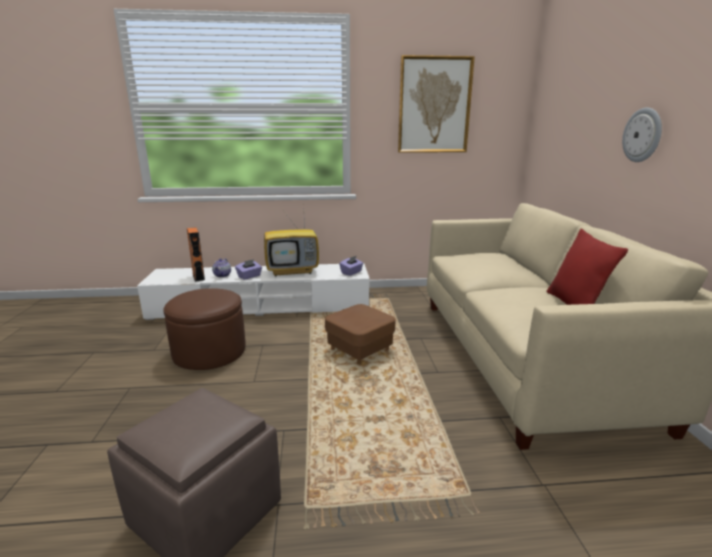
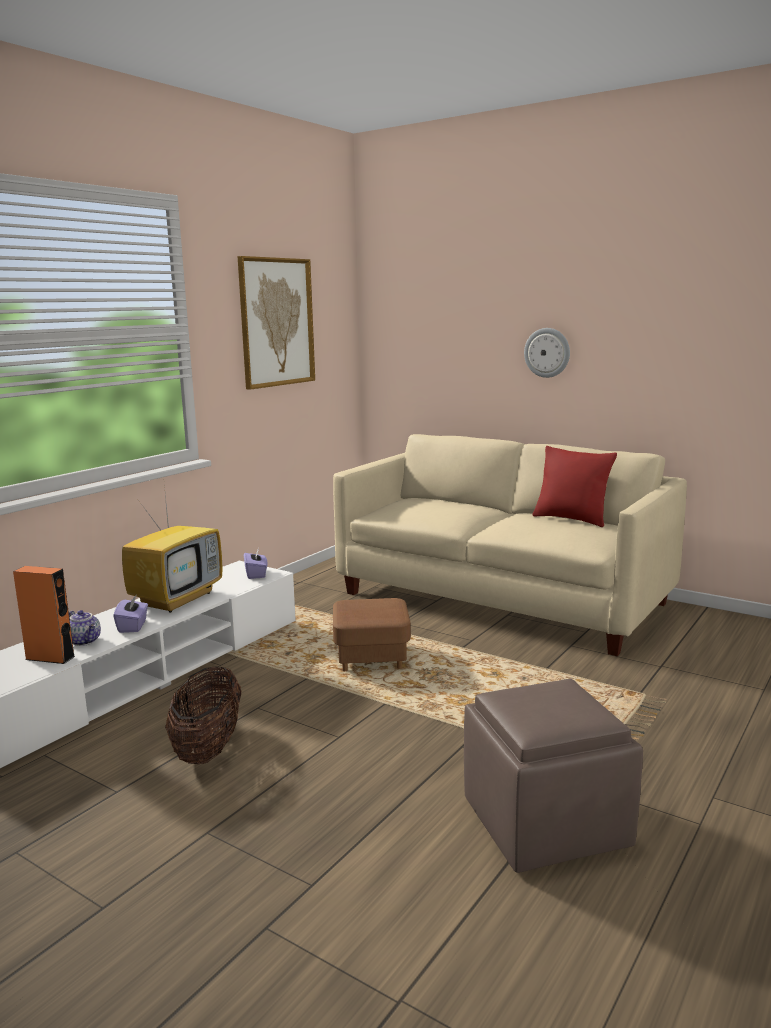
camera: 50 degrees left, 5 degrees down
brown ottoman [163,288,246,370] -> basket [165,666,241,764]

